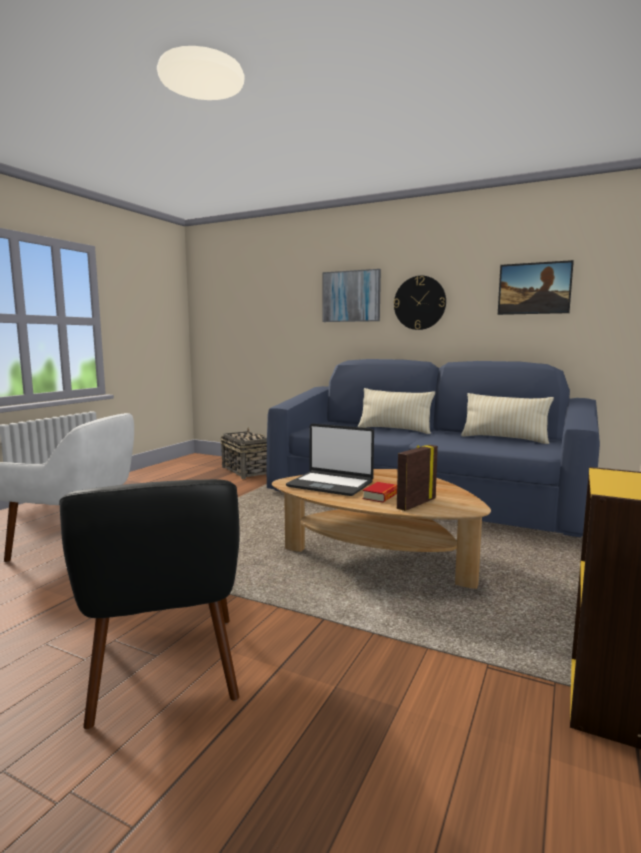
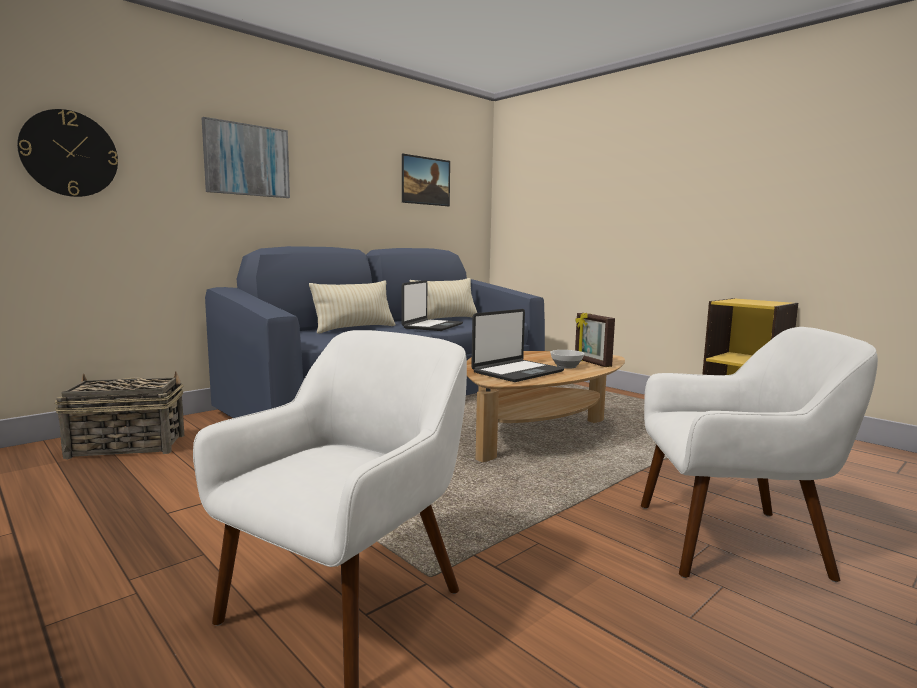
camera: 70 degrees left, 0 degrees up
black armchair [59,479,240,729] -> white armchair [641,327,878,582]
book [363,482,397,503] -> bowl [550,350,584,369]
wall clock [394,276,446,330] -> wall clock moved to [17,109,118,197]
none -> laptop [402,280,463,331]

